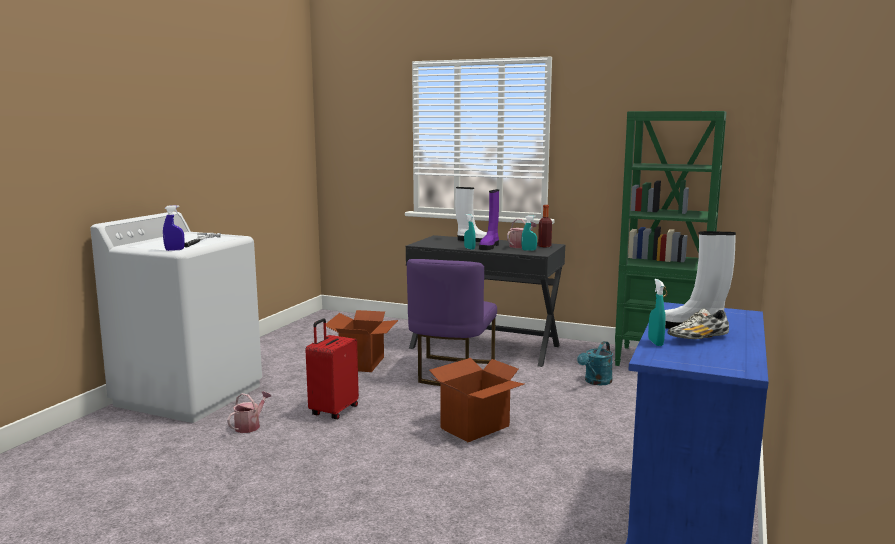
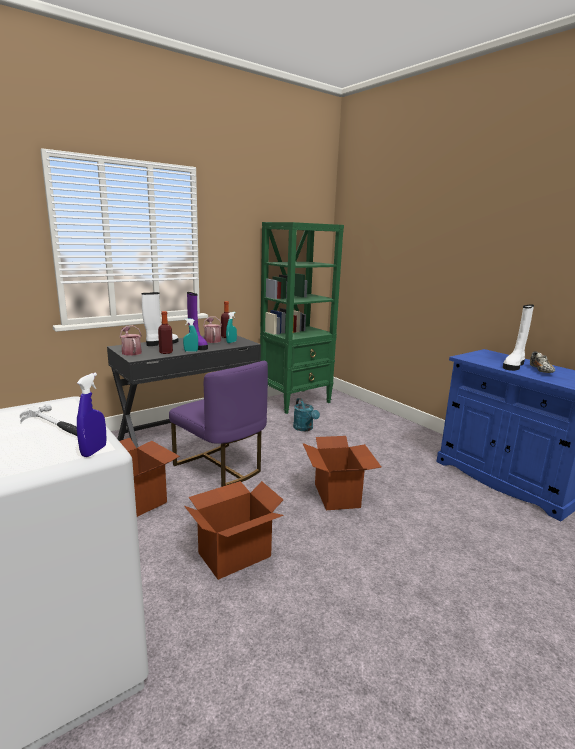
camera: 60 degrees left, 5 degrees up
watering can [227,391,271,433] -> watering can moved to [120,325,142,356]
red suitcase [305,319,359,419] -> cardboard box [184,481,284,580]
turquoise spray bottle [648,279,666,346] -> none
none -> bottle [158,311,173,354]

